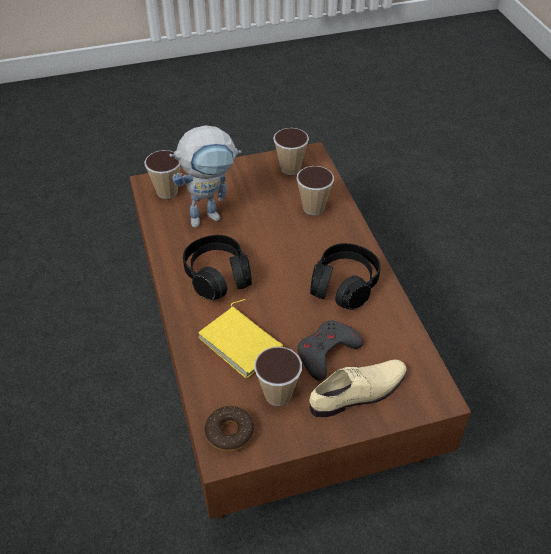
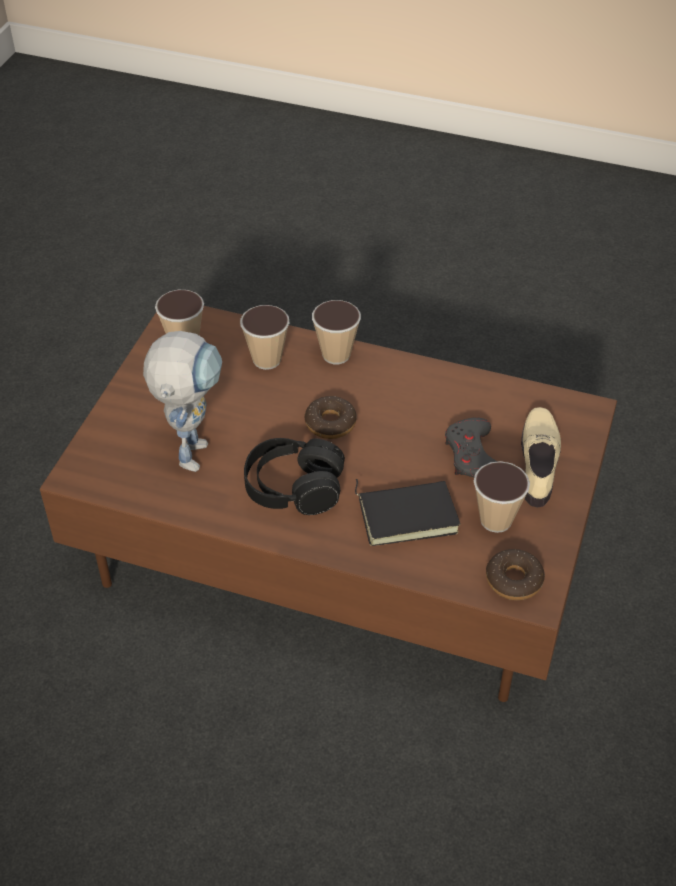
camera: 55 degrees left, 0 degrees up
cup [144,150,181,199] -> cup moved to [312,300,361,364]
yellow book [198,299,283,378] -> black book [355,479,461,546]
black headphones [310,243,381,310] -> none
none -> donut [305,396,357,439]

